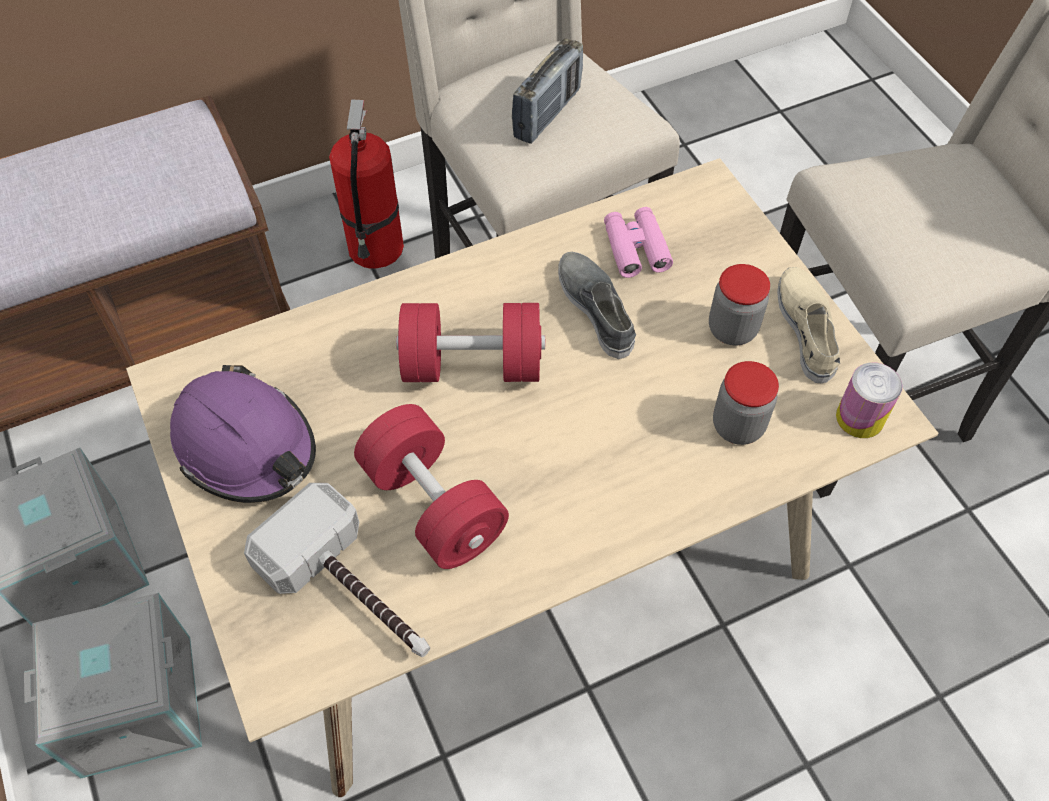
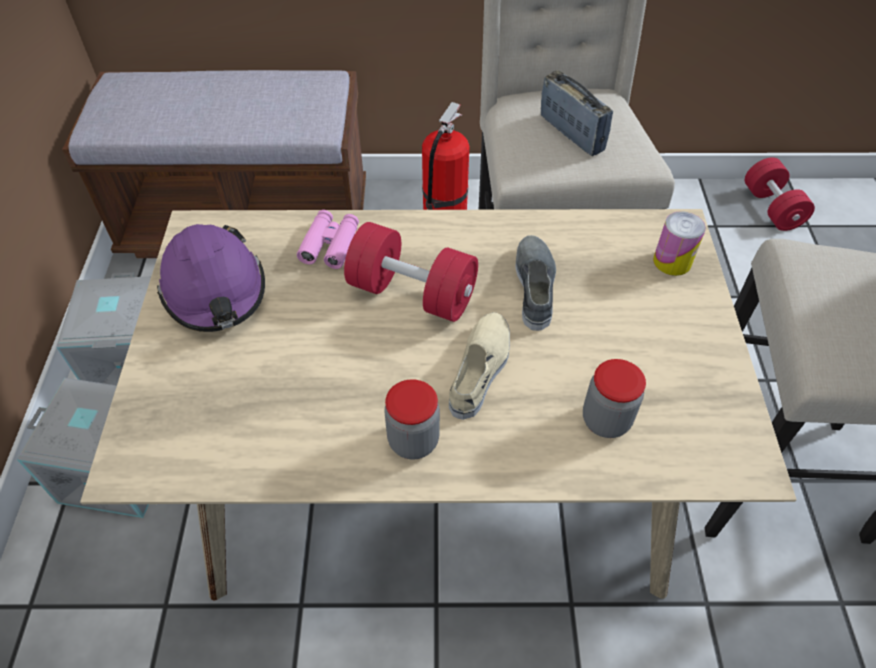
camera: 25 degrees right, 5 degrees down
hammer [244,483,430,657] -> none
red dumbbell [354,404,509,569] -> red dumbbell moved to [745,157,815,231]
radio [512,38,583,144] -> radio turned 90 degrees counterclockwise [541,70,613,156]
pink binoculars [604,207,673,278] -> pink binoculars moved to [297,210,359,269]
jar [709,264,770,345] -> jar moved to [384,379,440,460]
beige shoe [777,267,840,383] -> beige shoe moved to [449,312,510,420]
can [836,362,902,438] -> can moved to [653,211,706,276]

